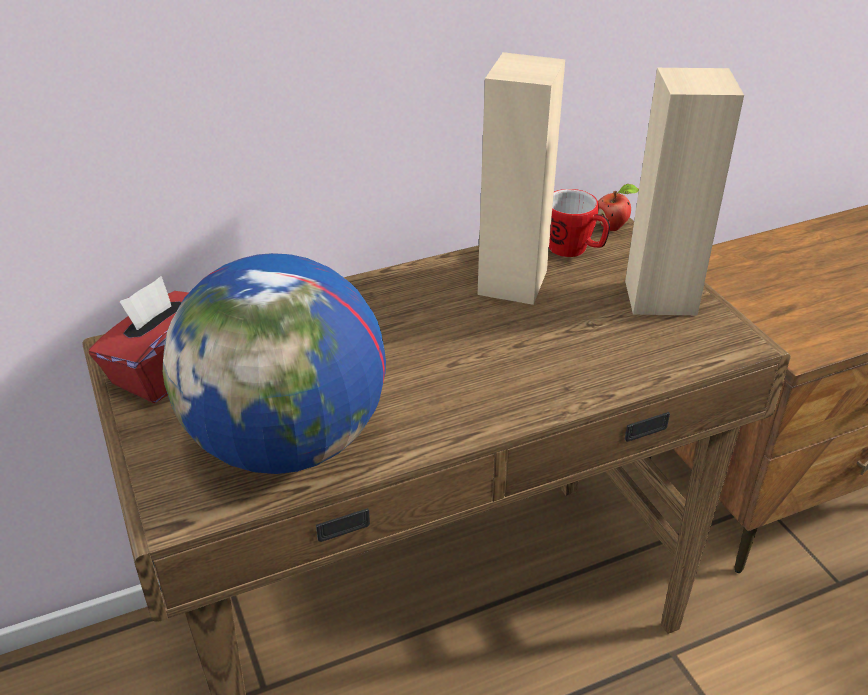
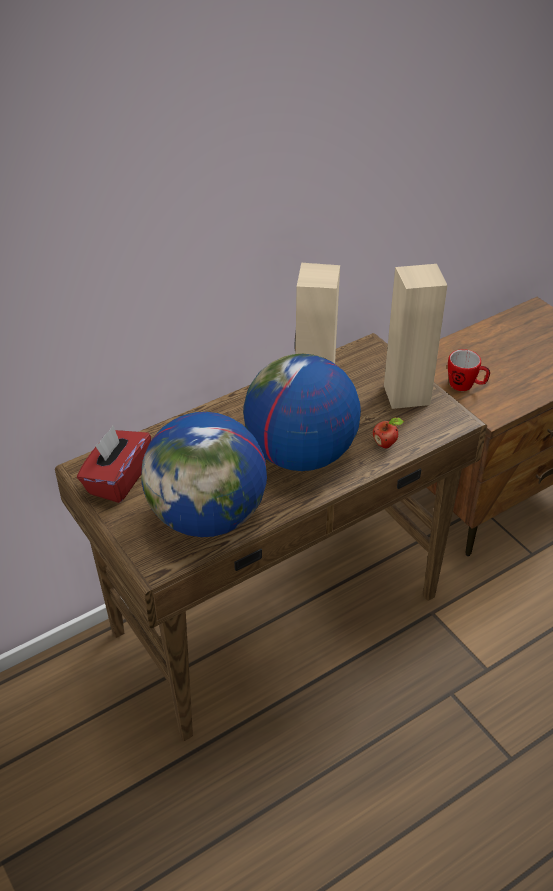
camera: 10 degrees left, 5 degrees up
mug [549,189,610,257] -> mug moved to [448,349,490,391]
apple [598,184,639,231] -> apple moved to [373,417,404,448]
none -> globe [243,354,361,471]

